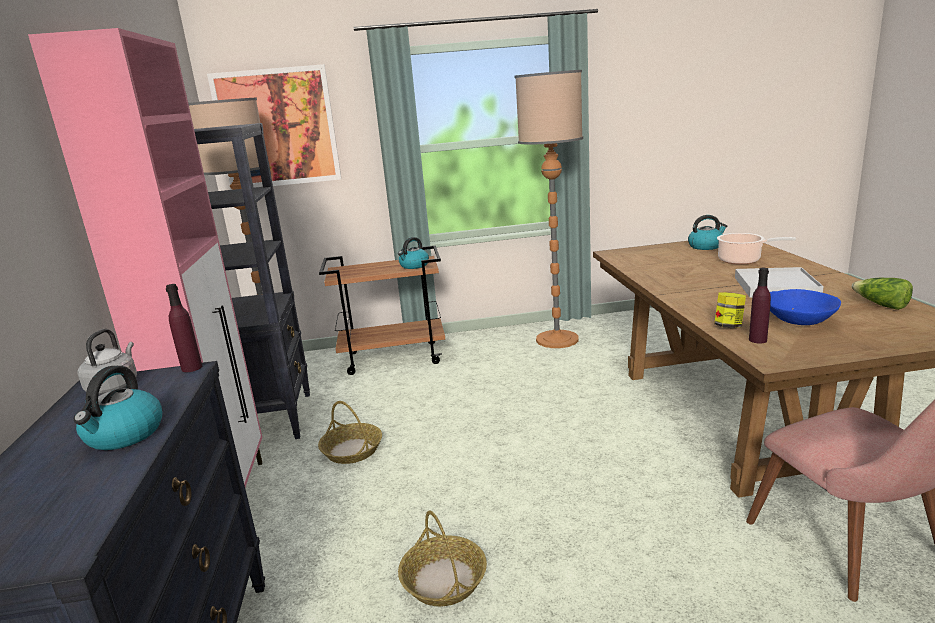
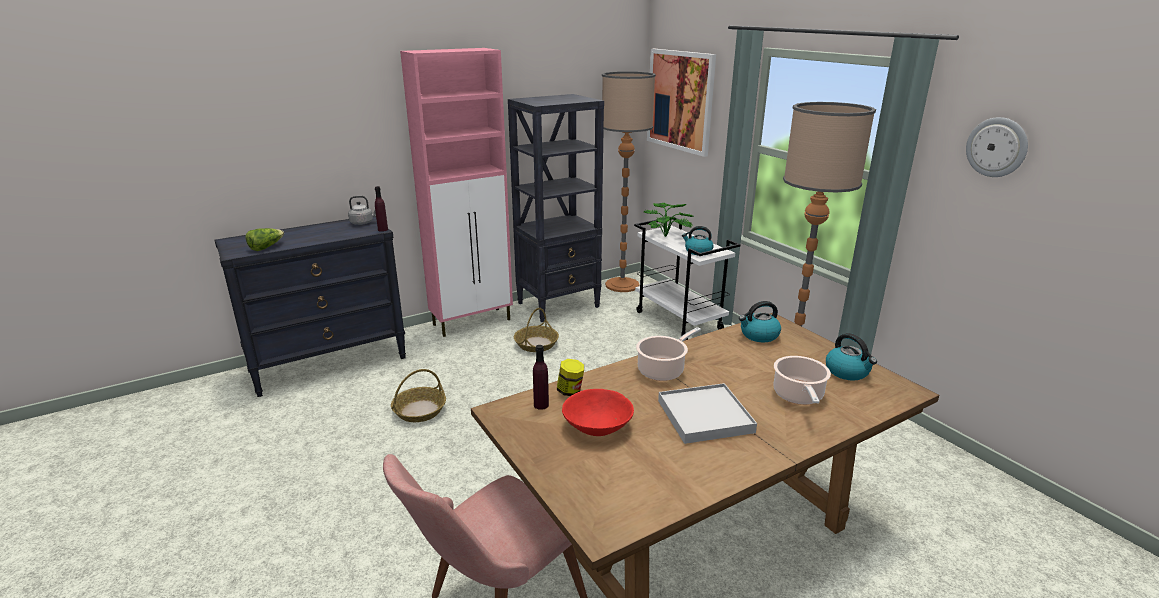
camera: 65 degrees right, 5 degrees up
kettle [73,366,162,450] -> kettle moved to [739,301,781,342]
brown cart [319,246,445,375] -> white cart [634,216,741,340]
blue bowl [770,289,841,325] -> red bowl [562,389,634,436]
lettuce [852,278,913,310] -> lettuce moved to [246,228,284,251]
none -> cooking pot [636,327,701,381]
none -> potted plant [644,203,694,237]
none -> wall clock [966,117,1028,177]

